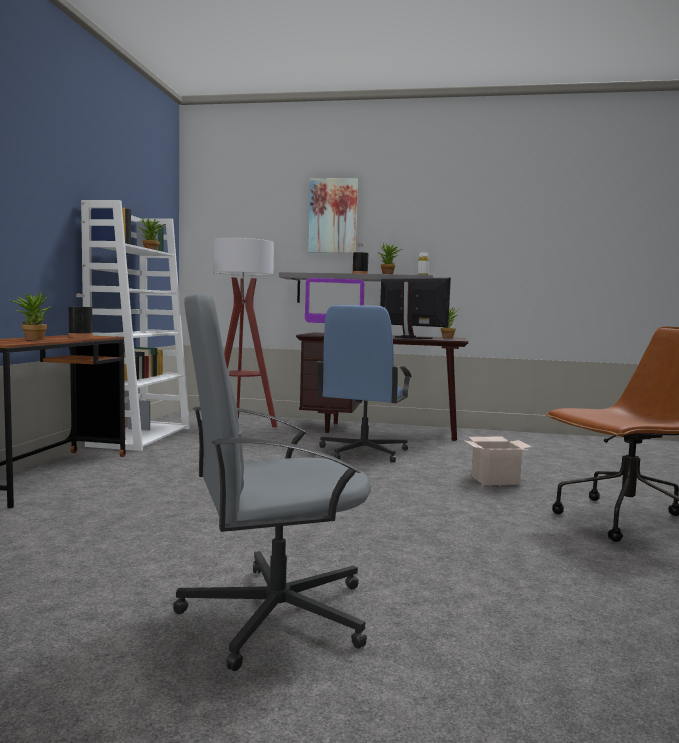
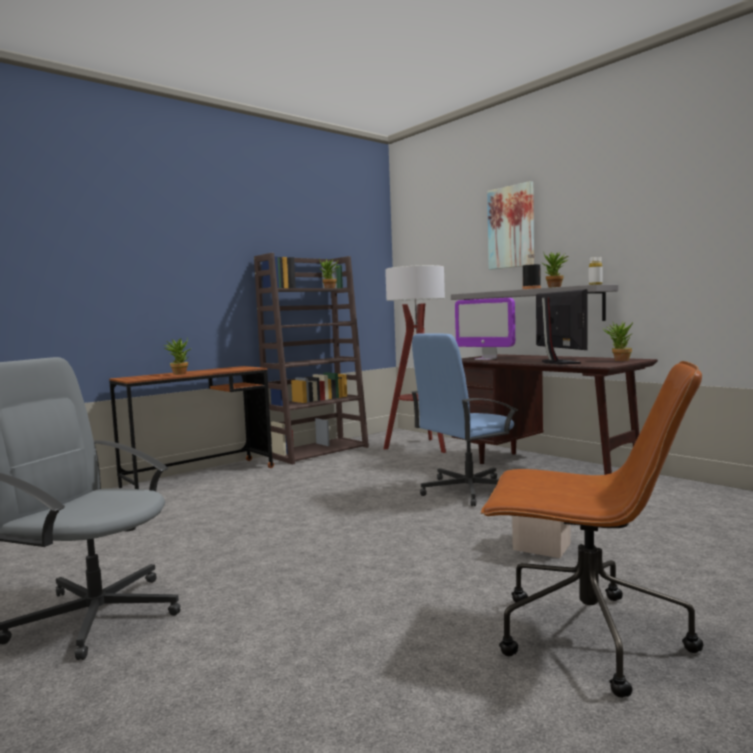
camera: 40 degrees right, 0 degrees up
black bottle [69,294,93,338] -> none
white bookcase [81,200,190,451] -> brown bookcase [254,253,369,465]

